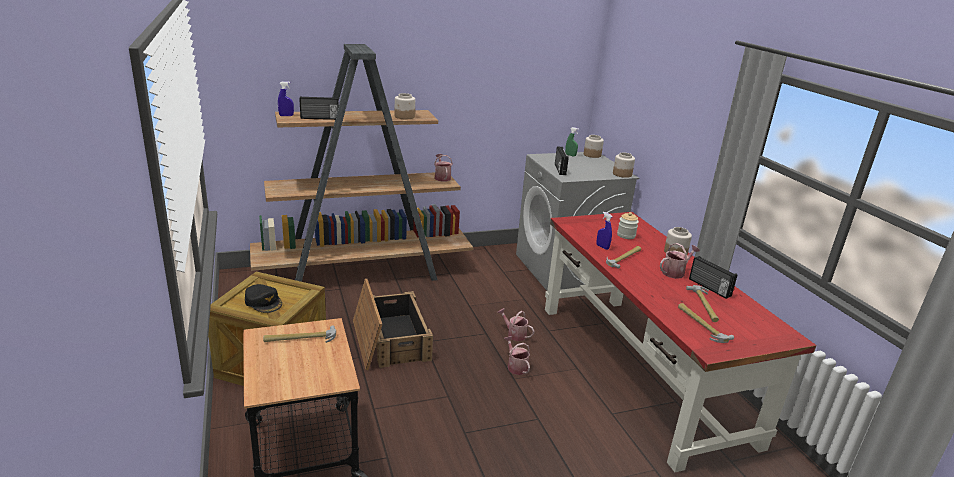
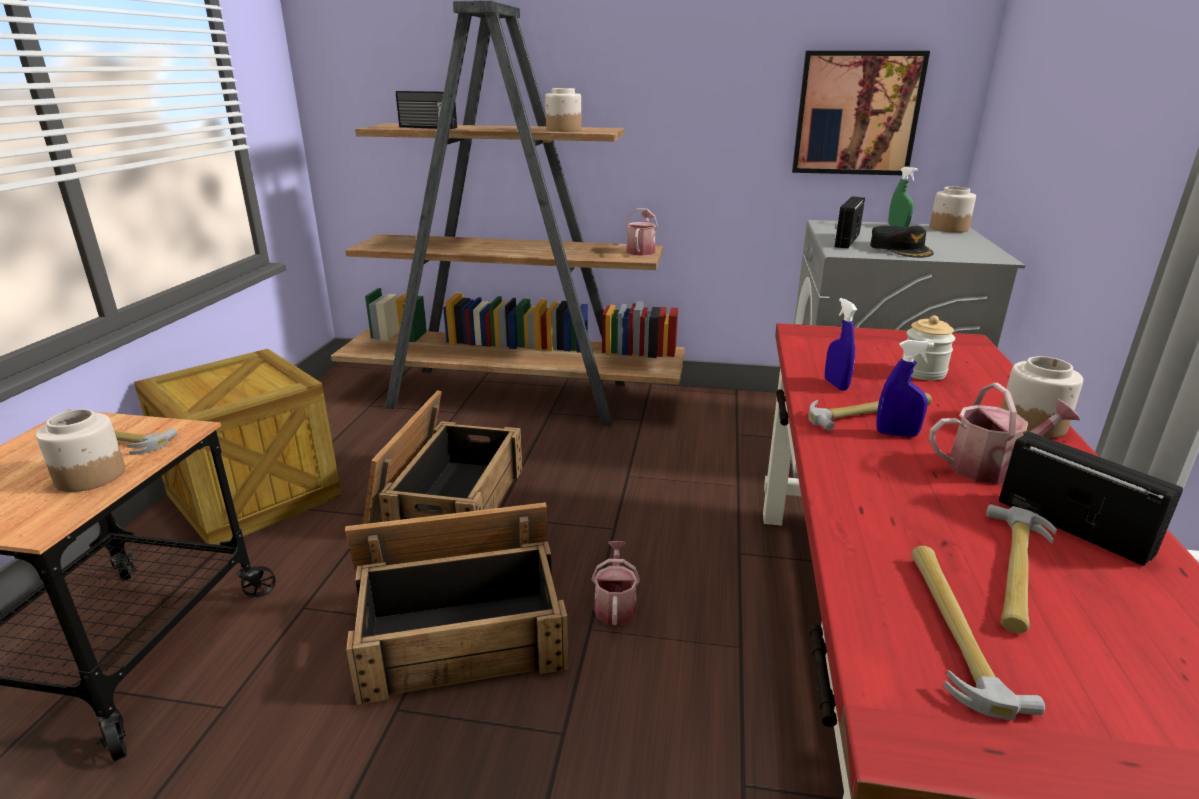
camera: 30 degrees right, 0 degrees up
black cap [245,284,282,313] -> black cap moved to [870,226,934,258]
blue spray bottle [278,81,294,116] -> blue spray bottle moved to [876,340,934,437]
watering can [497,308,535,341] -> none
jar [613,152,635,178] -> jar moved to [36,409,125,492]
radio [689,256,737,299] -> radio turned 150 degrees clockwise [999,432,1183,566]
none -> crate [345,502,568,705]
none -> picture [792,51,930,175]

